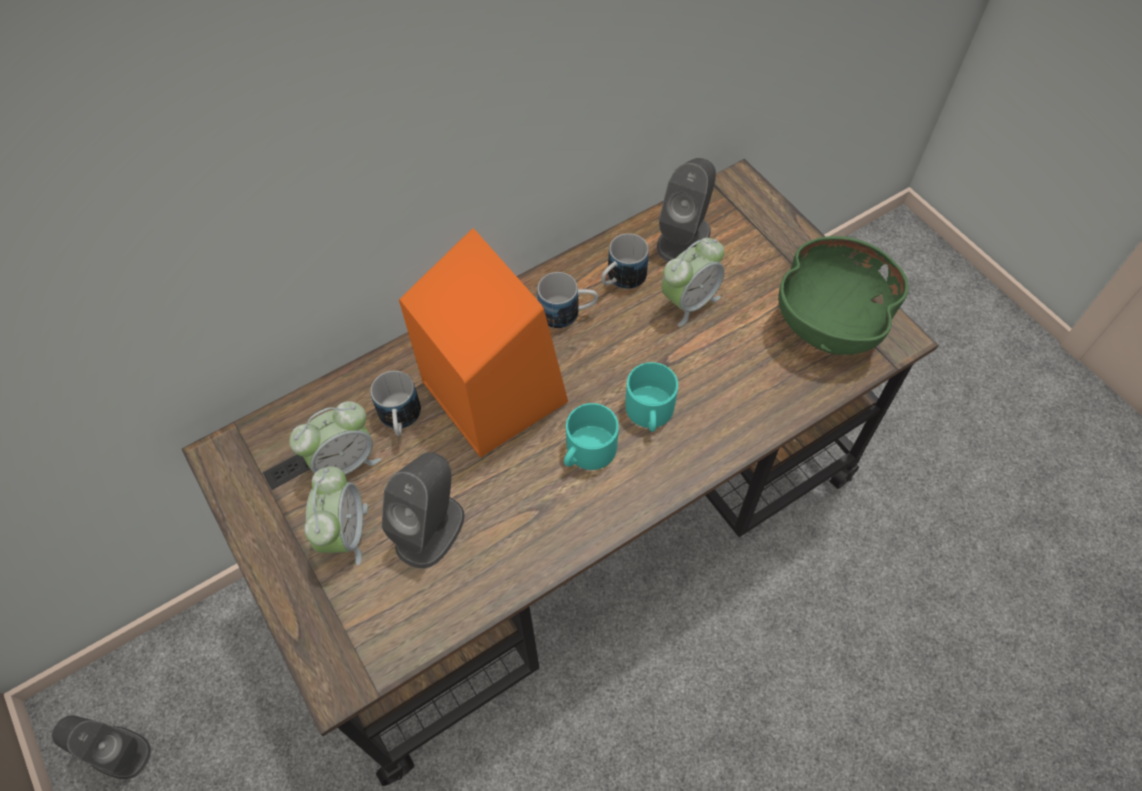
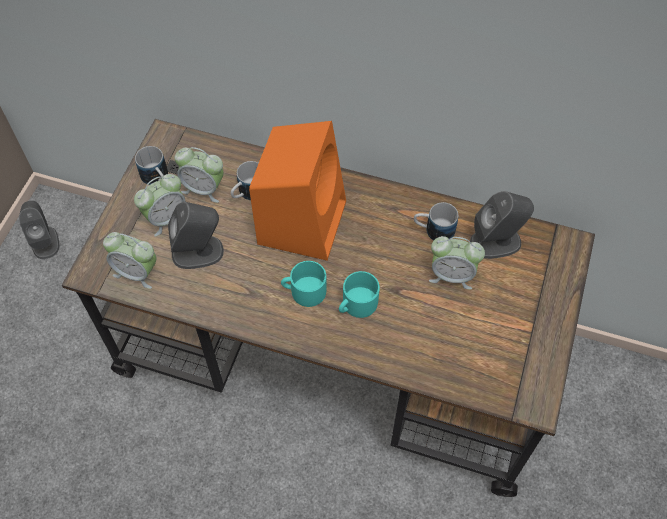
camera: 50 degrees right, 0 degrees up
mug [537,272,598,329] -> mug moved to [135,146,168,185]
green bowl [778,236,909,355] -> none
none -> alarm clock [103,232,157,289]

